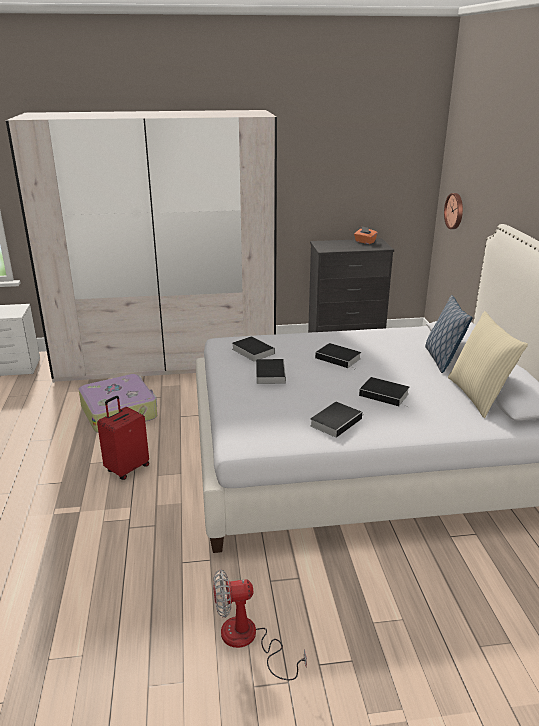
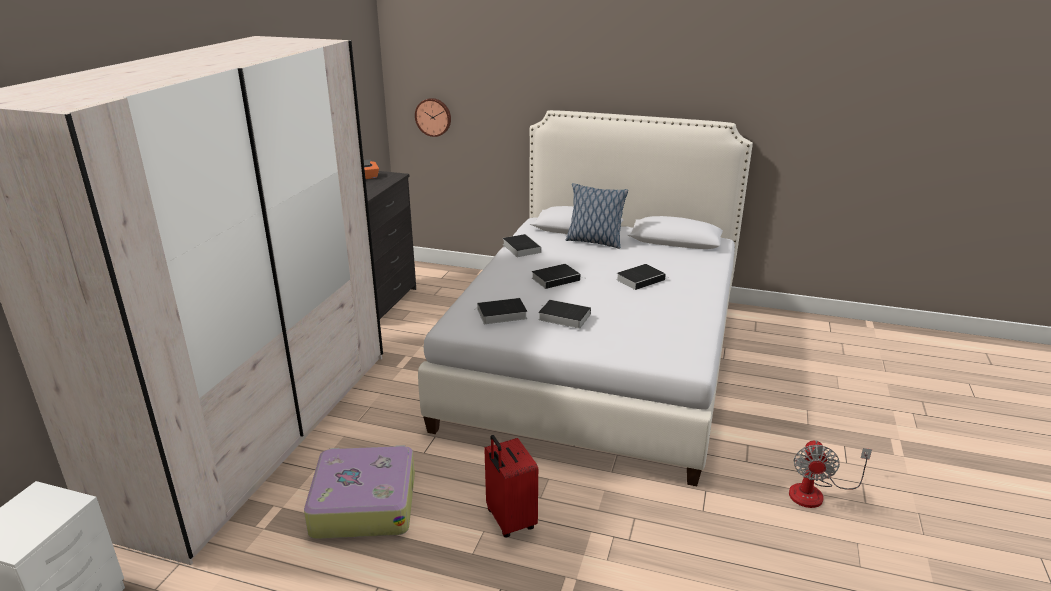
camera: 65 degrees left, 0 degrees up
book [310,402,363,438] -> book moved to [503,234,541,257]
beige pillow [448,311,528,418] -> none

